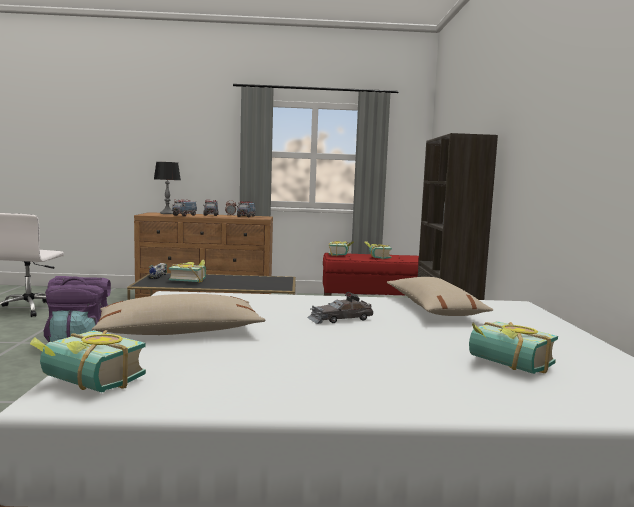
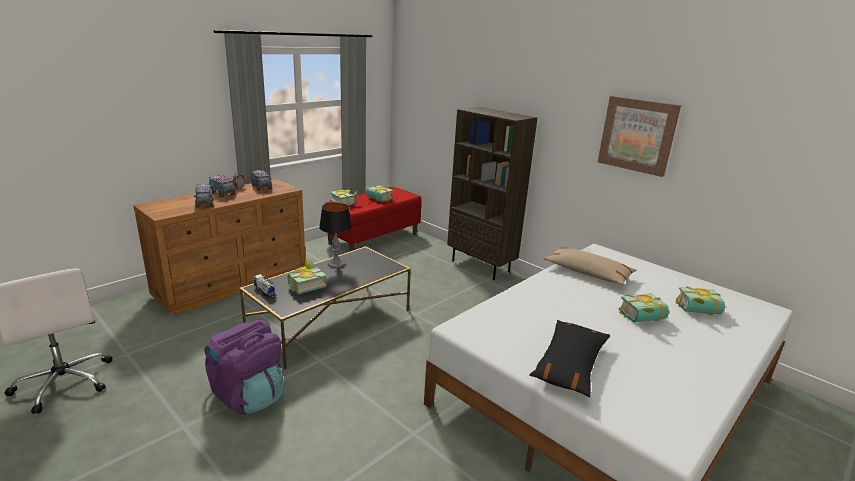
camera: 45 degrees left, 15 degrees up
book [30,330,146,392] -> book moved to [619,293,669,322]
beige pillow [91,294,266,335] -> black pillow [529,320,610,397]
table lamp [154,162,181,214] -> table lamp moved to [319,203,352,268]
grey toy car [307,292,373,324] -> none
none -> picture [598,96,681,177]

